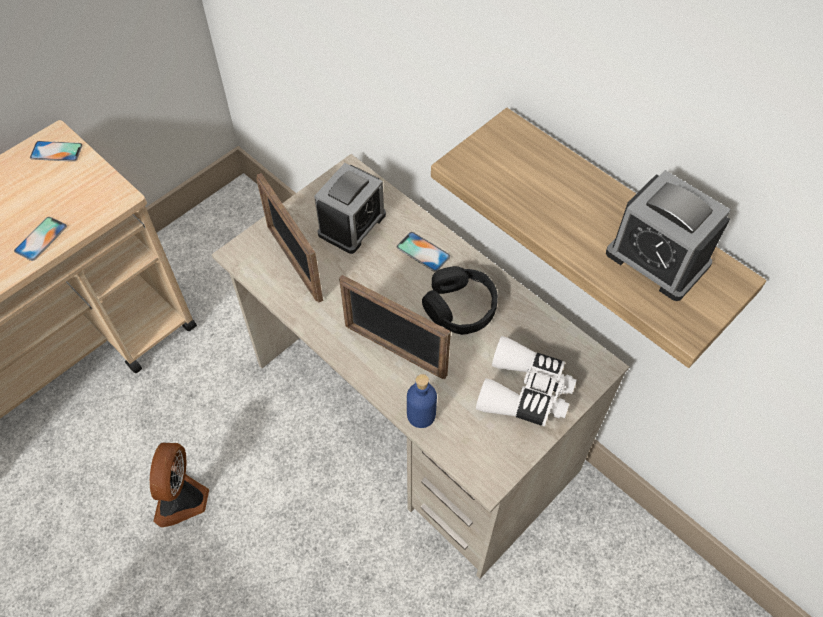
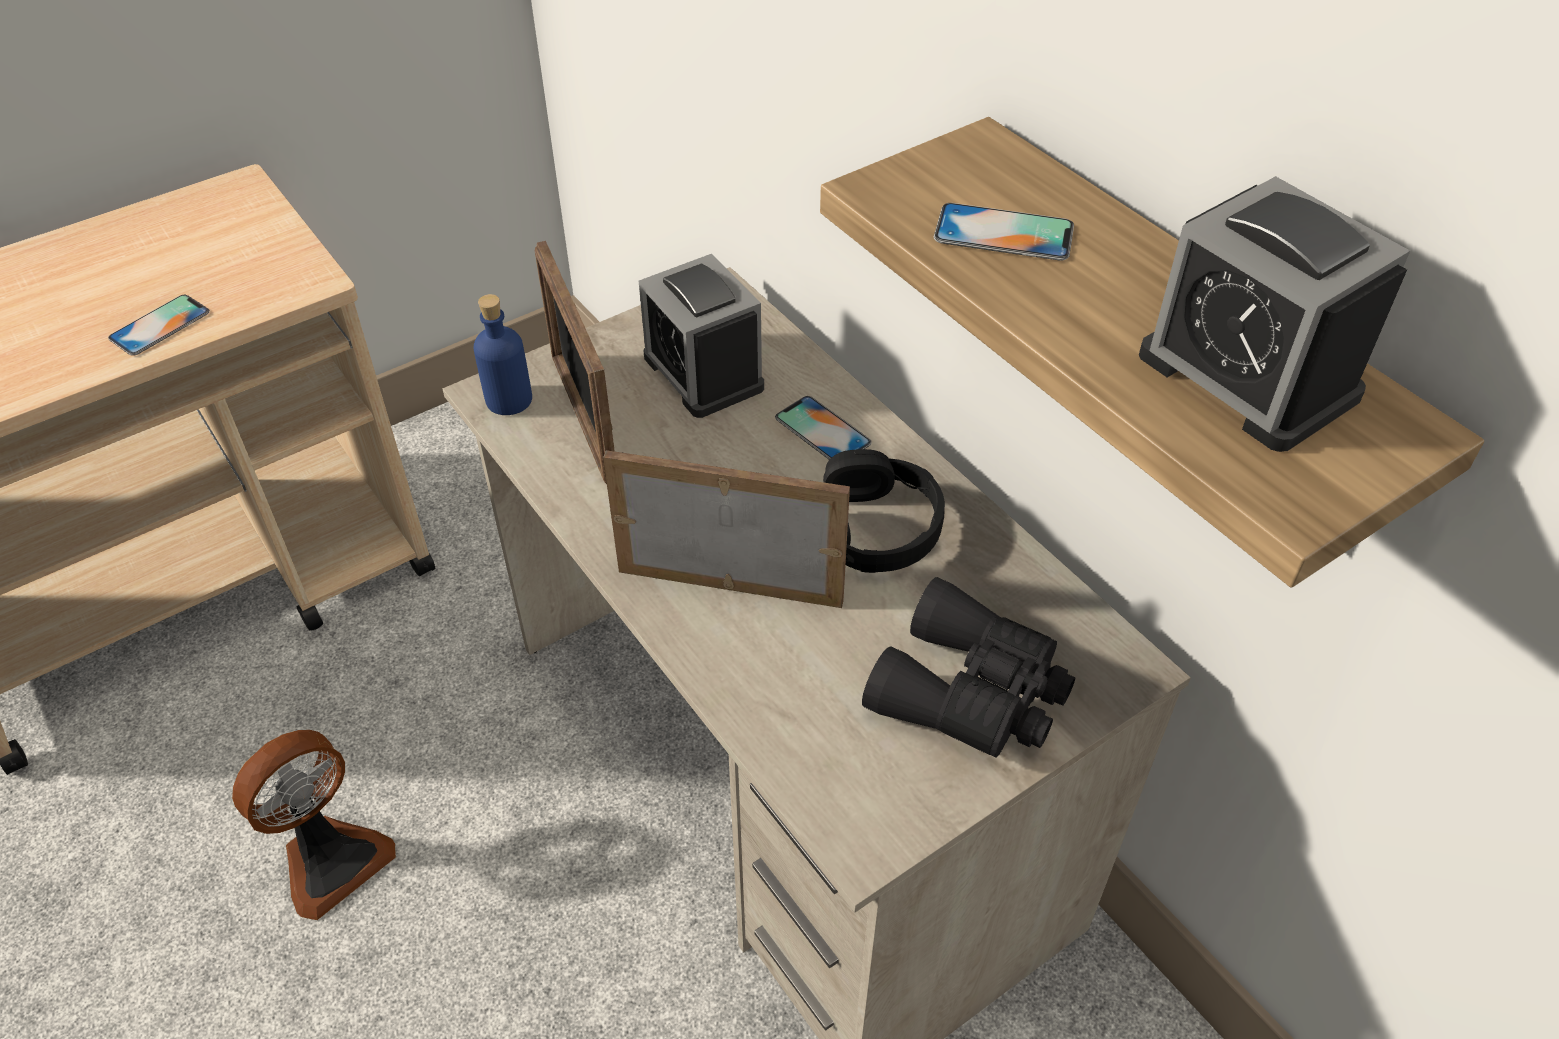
camera: 10 degrees right, 10 degrees down
phone [30,141,83,162] -> phone moved to [934,203,1074,261]
fan [150,442,209,527] -> fan turned 150 degrees counterclockwise [232,730,396,920]
alarm clock [314,163,386,254] -> alarm clock turned 105 degrees clockwise [639,254,764,418]
picture frame [339,275,451,379] -> picture frame turned 150 degrees clockwise [603,450,850,608]
blue bottle [407,374,437,428] -> blue bottle moved to [473,294,532,415]
white binoculars [476,336,576,427] -> black binoculars [862,577,1075,758]

